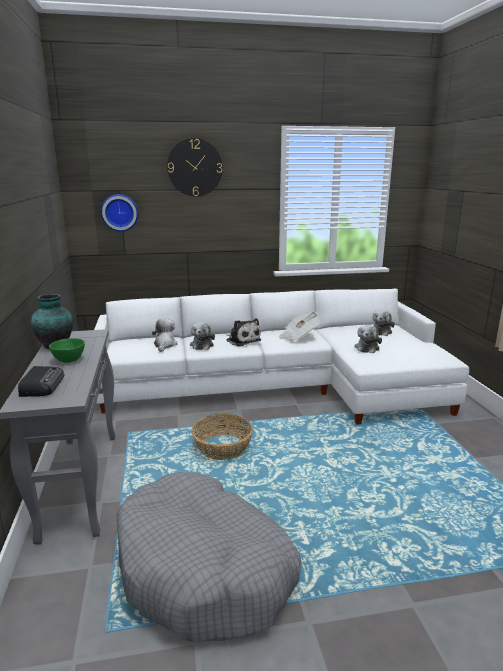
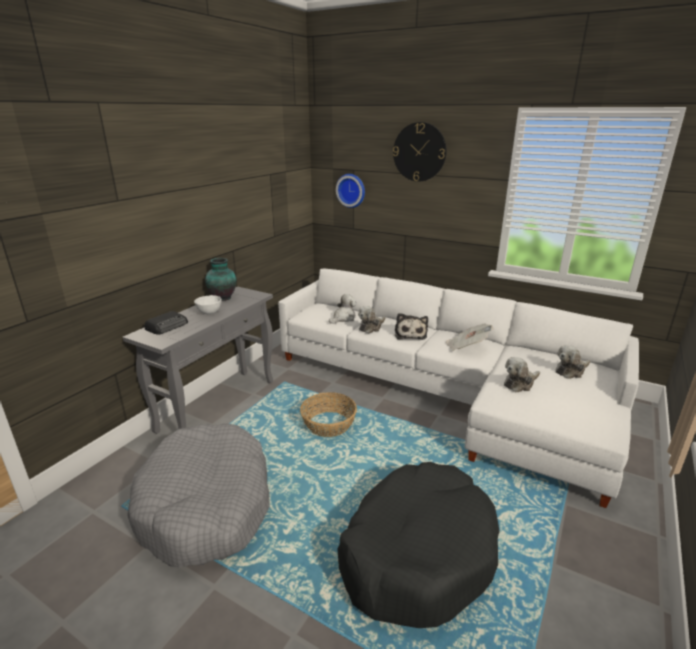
camera: 40 degrees right, 5 degrees up
green bowl [49,338,85,363] -> white bowl [194,295,222,314]
none -> black dog bed [338,462,500,628]

